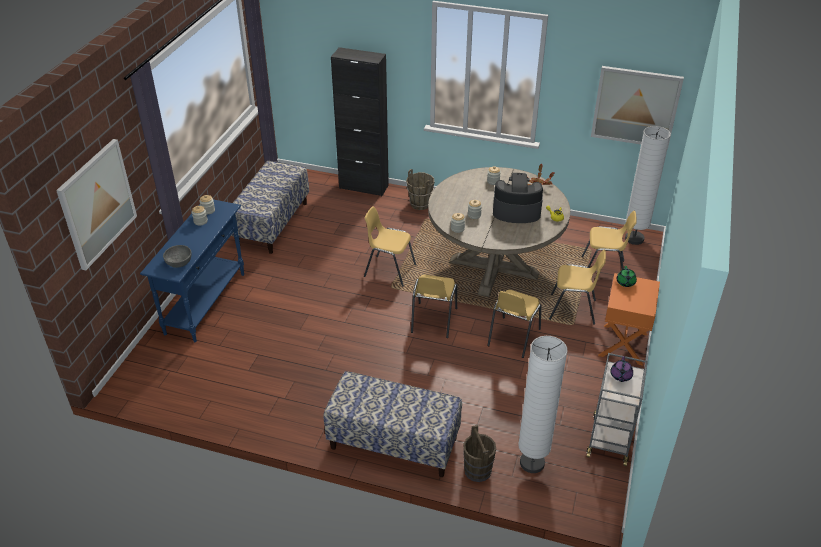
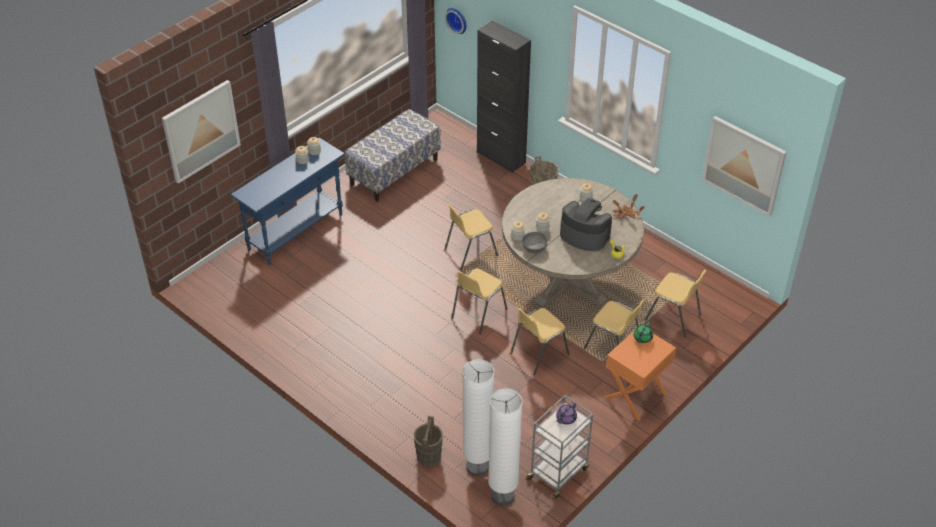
camera: 25 degrees right, 5 degrees up
grey bowl [163,245,192,268] -> grey bowl moved to [522,232,548,253]
bench [323,371,462,477] -> none
yellow chair [364,206,416,287] -> yellow chair turned 75 degrees counterclockwise [445,204,498,270]
white floor lamp [625,126,671,245] -> white floor lamp moved to [488,388,523,506]
none -> wall clock [445,8,466,34]

